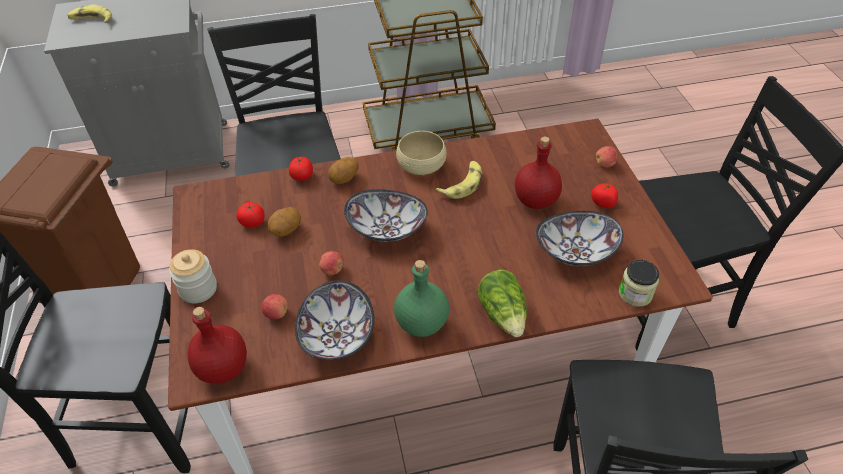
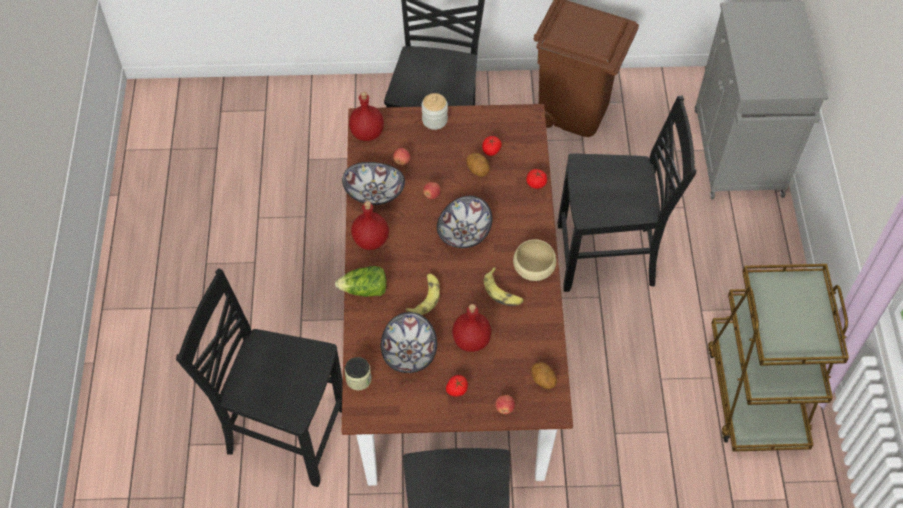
camera: 100 degrees right, 10 degrees up
banana [67,5,112,23] -> banana moved to [406,273,440,315]
potato [328,157,359,184] -> potato moved to [531,362,557,389]
green bottle [394,260,449,337] -> red bottle [351,201,389,250]

